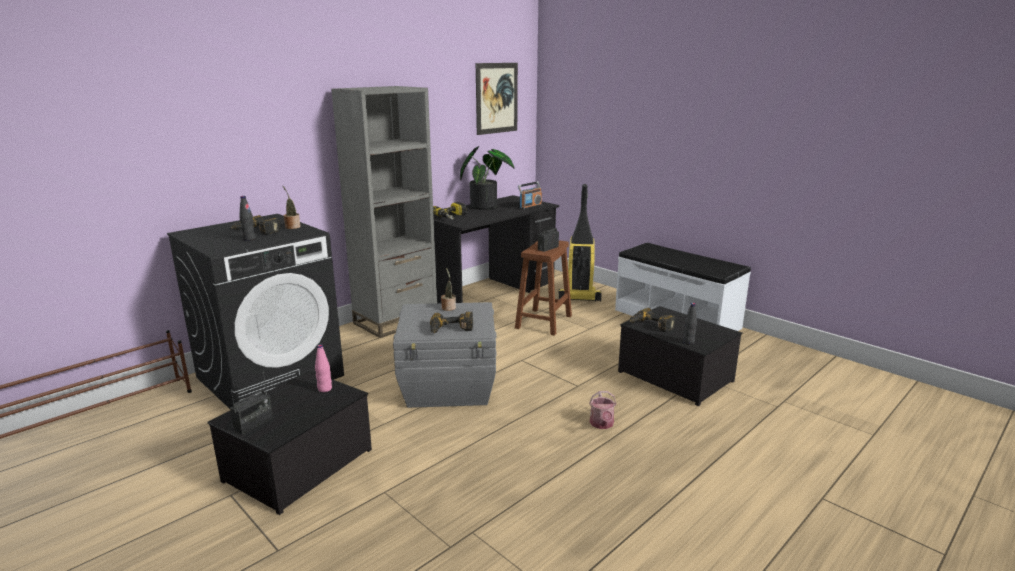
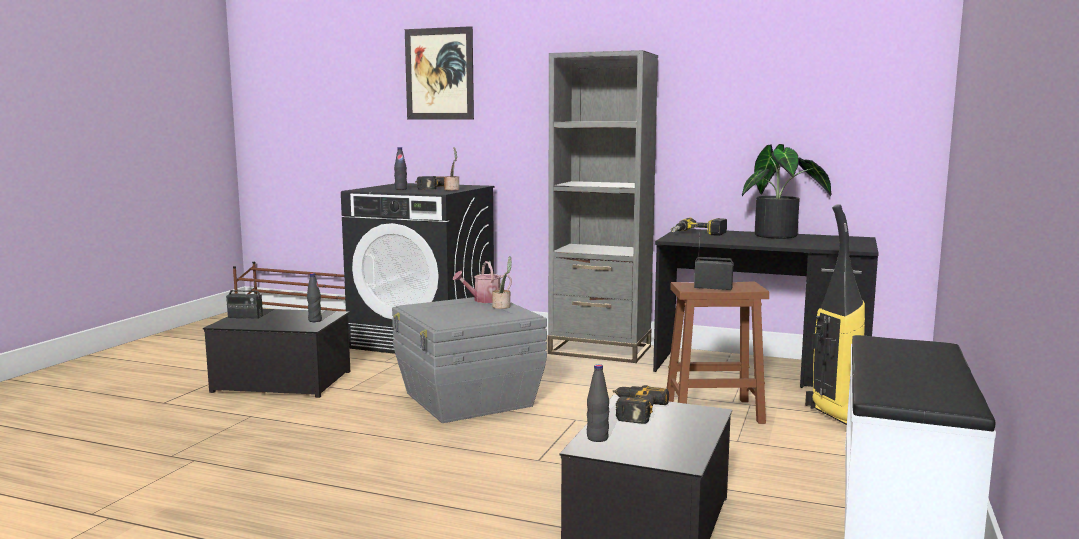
camera: 65 degrees right, 10 degrees down
pink bottle [315,344,332,392] -> black bottle [307,273,322,322]
power drill [430,312,473,333] -> none
picture [476,63,518,135] -> picture moved to [405,26,474,120]
radio [518,181,542,210] -> none
watering can [589,391,616,429] -> watering can moved to [453,261,512,303]

